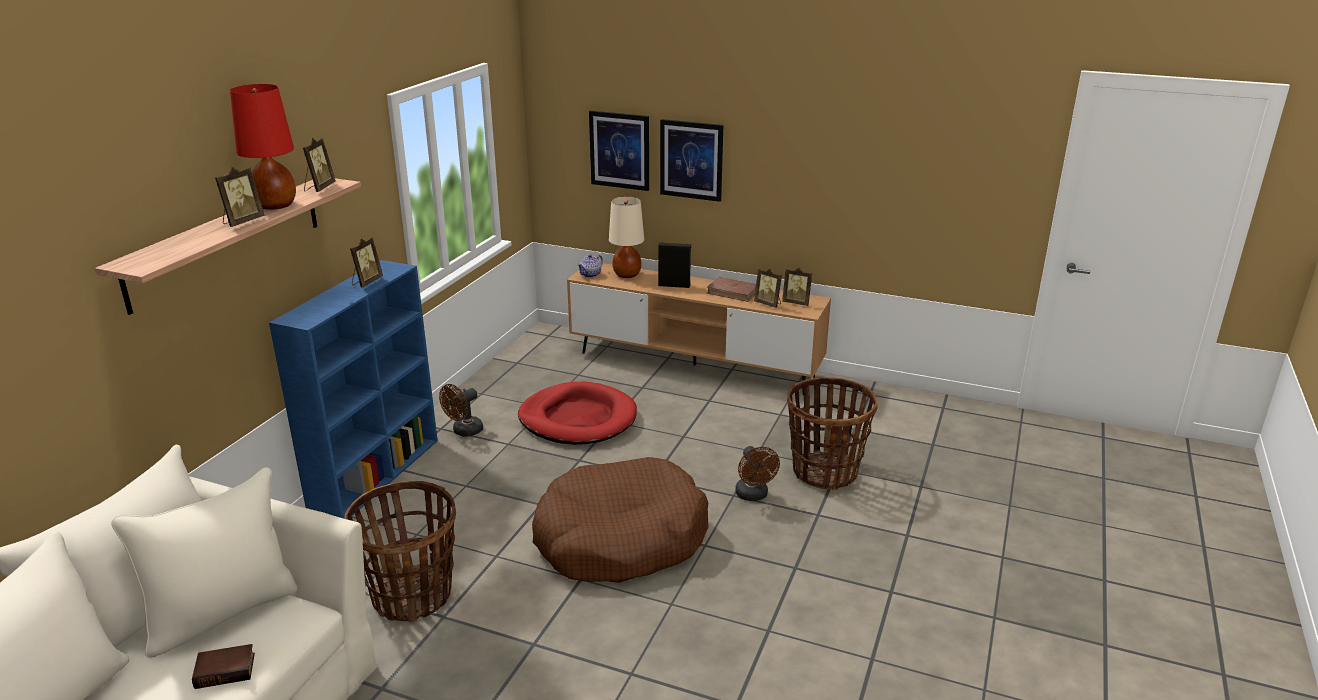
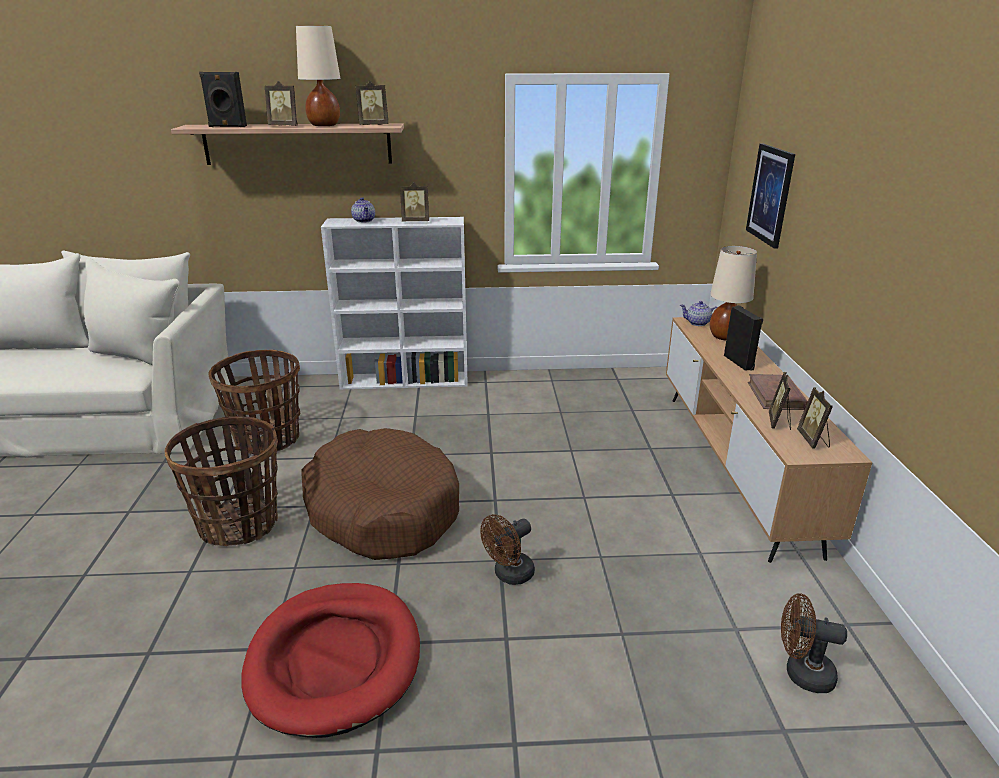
camera: 65 degrees right, 0 degrees up
book [192,644,255,689] -> none
red table lamp [230,84,296,210] -> beige table lamp [296,26,340,126]
blue bookcase [269,260,438,519] -> white bookcase [321,217,468,389]
brown fan [439,384,483,437] -> brown fan moved to [781,593,847,693]
red dog bed [518,381,637,445] -> red dog bed moved to [241,583,420,738]
picture [660,119,723,202] -> none
basket [787,377,878,490] -> basket moved to [165,416,278,546]
none -> black speaker [199,72,247,127]
none -> teapot [351,197,375,223]

